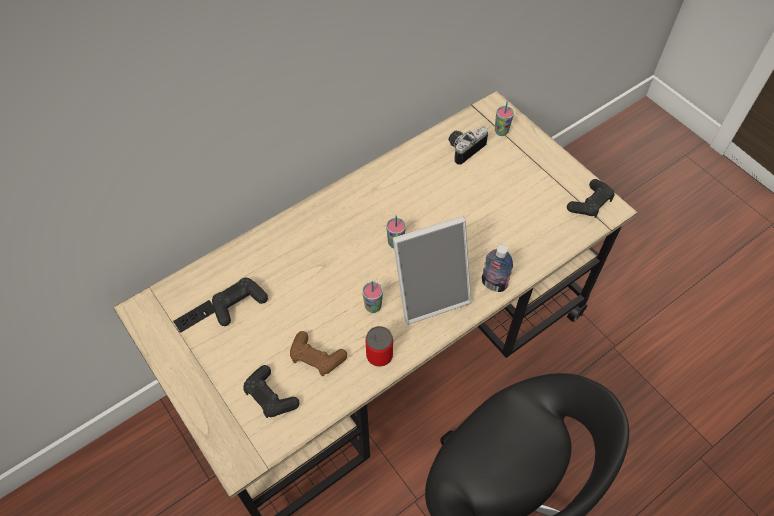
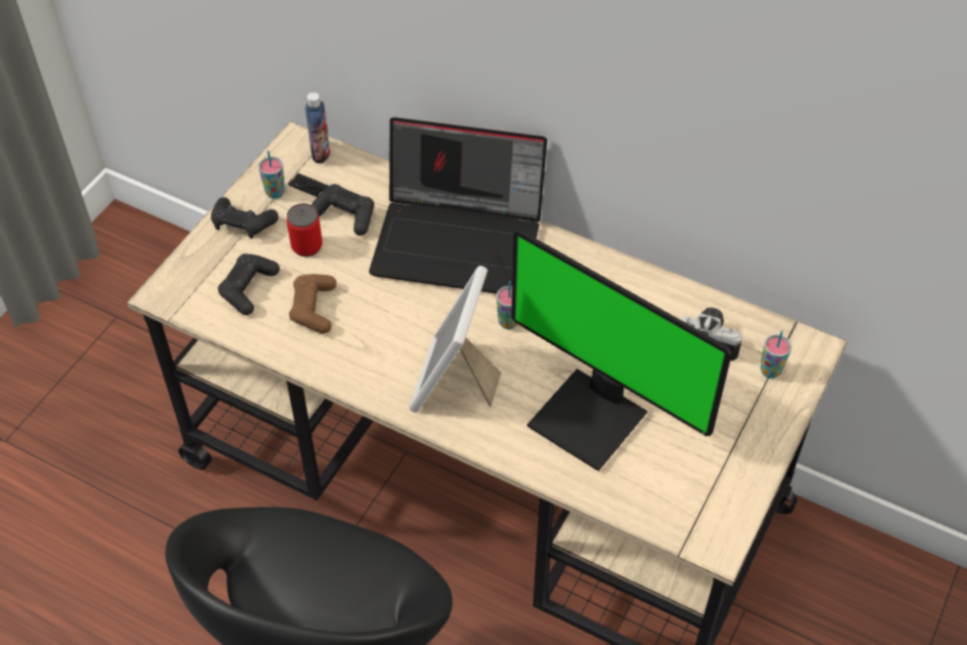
camera: 65 degrees right, 5 degrees down
cup [362,281,383,313] -> cup moved to [258,150,285,199]
can [365,326,393,367] -> can moved to [287,203,322,257]
picture frame [393,216,471,325] -> picture frame turned 60 degrees clockwise [409,266,501,412]
bottle [482,245,513,292] -> bottle moved to [305,92,330,163]
black game controller [567,179,615,218] -> black game controller moved to [211,197,279,239]
none -> laptop [369,117,547,294]
none -> monitor [511,230,732,471]

